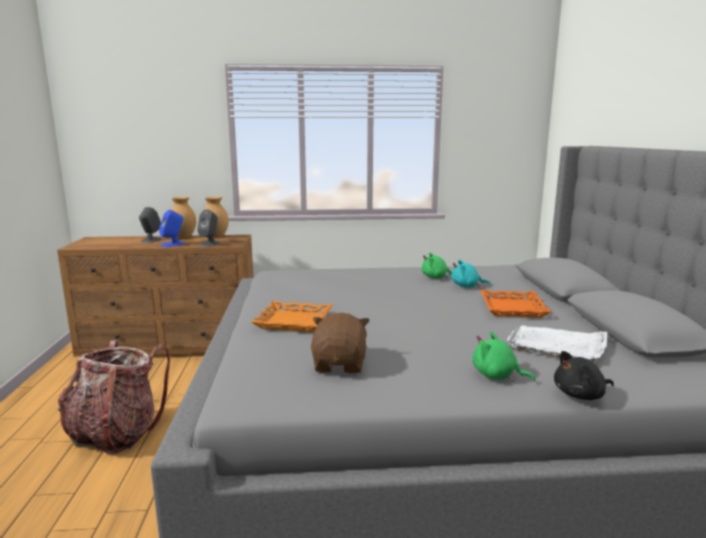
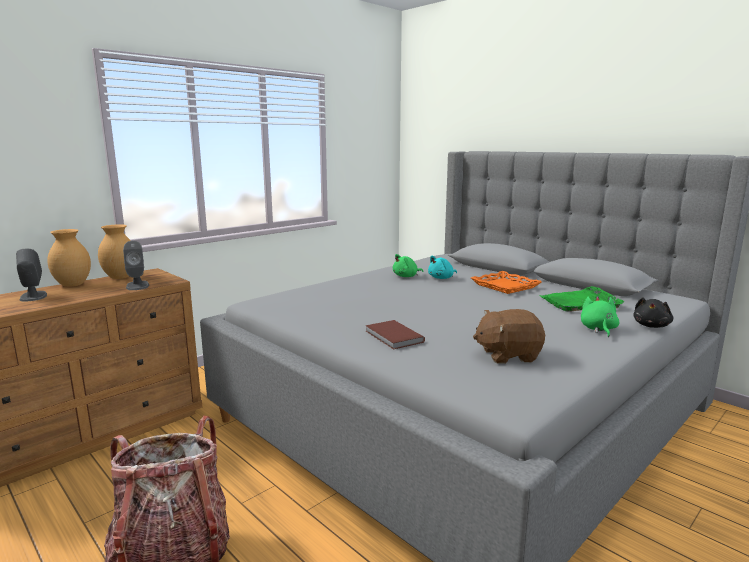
camera: 40 degrees left, 0 degrees up
blue speaker [159,209,185,247] -> none
orange tray [251,301,333,332] -> brown book [365,320,425,349]
brown plush toy [311,313,370,373] -> brown plush toy turned 60 degrees counterclockwise [473,309,545,363]
green plush toy [472,331,536,382] -> green plush toy turned 105 degrees clockwise [581,296,619,337]
white tray [506,326,607,362] -> green tray [539,286,624,311]

